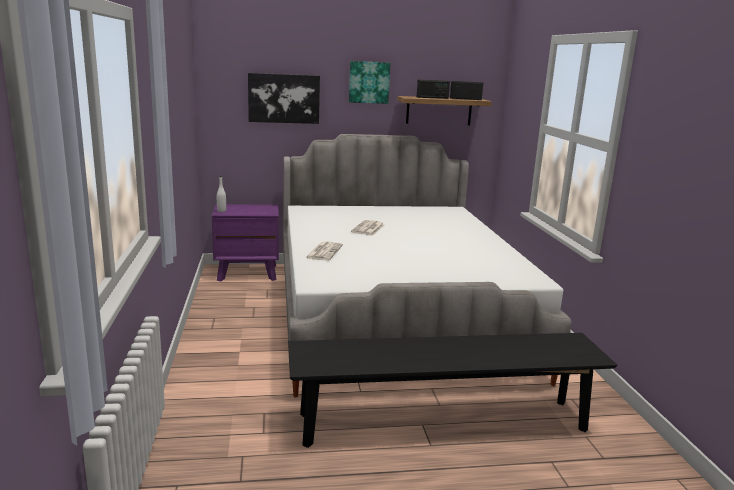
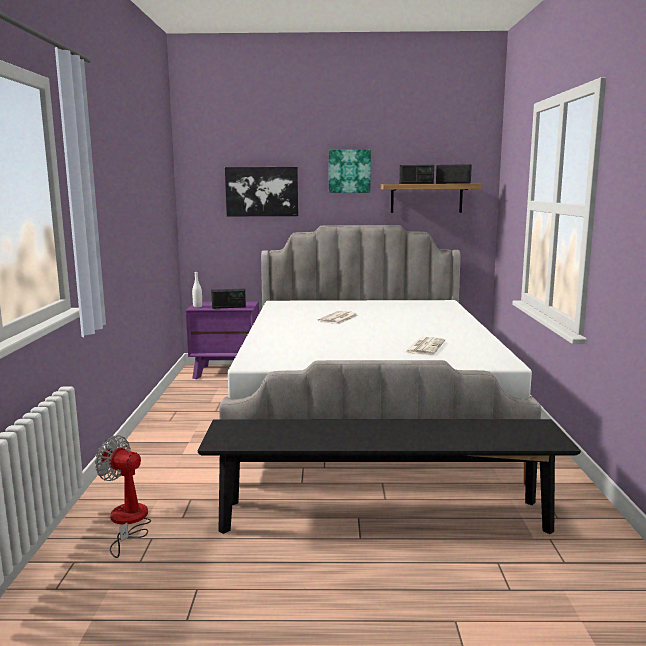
camera: 10 degrees right, 5 degrees down
newspaper [305,242,343,261] -> newspaper moved to [405,337,445,355]
none -> fan [95,435,151,558]
none -> radio [211,288,246,309]

